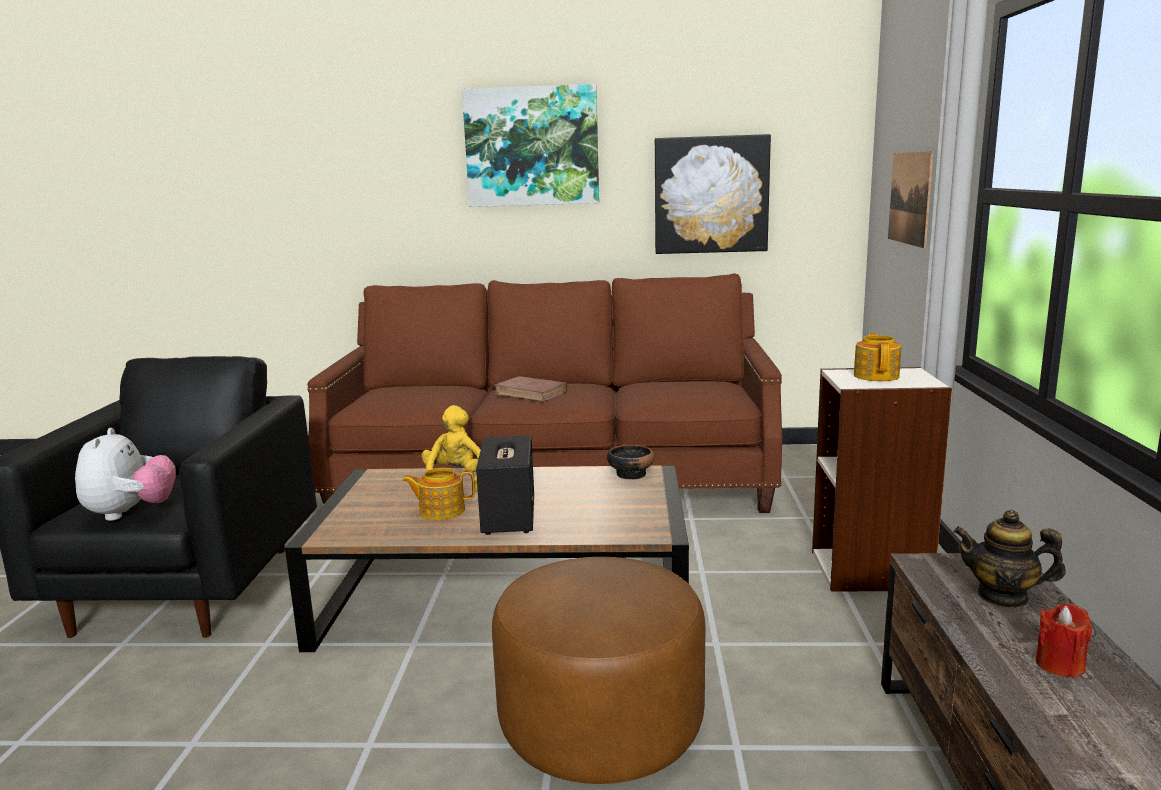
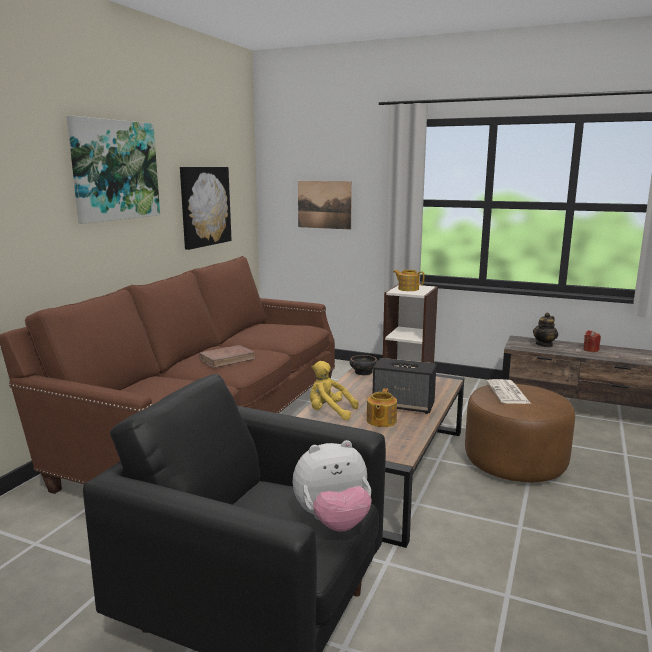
camera: 70 degrees left, 0 degrees up
plush toy [75,428,176,521] -> plush toy turned 150 degrees clockwise [292,440,372,532]
none -> newspaper [487,379,531,404]

